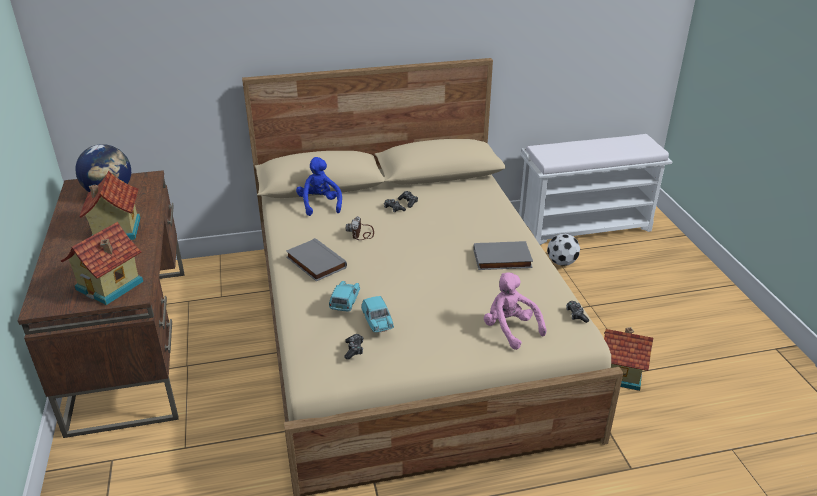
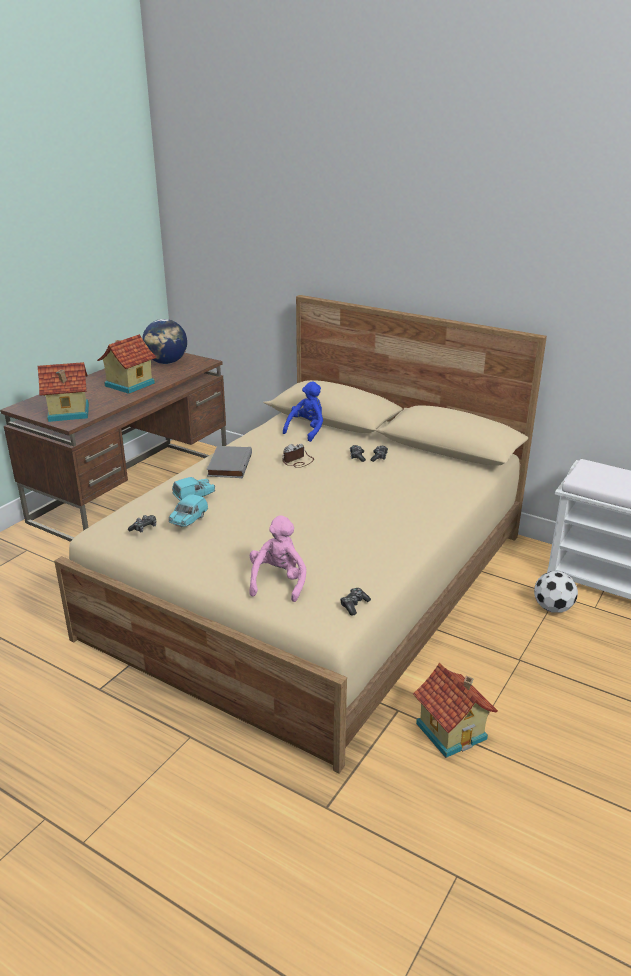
camera: 45 degrees right, 5 degrees down
grey book [473,241,533,270] -> none

